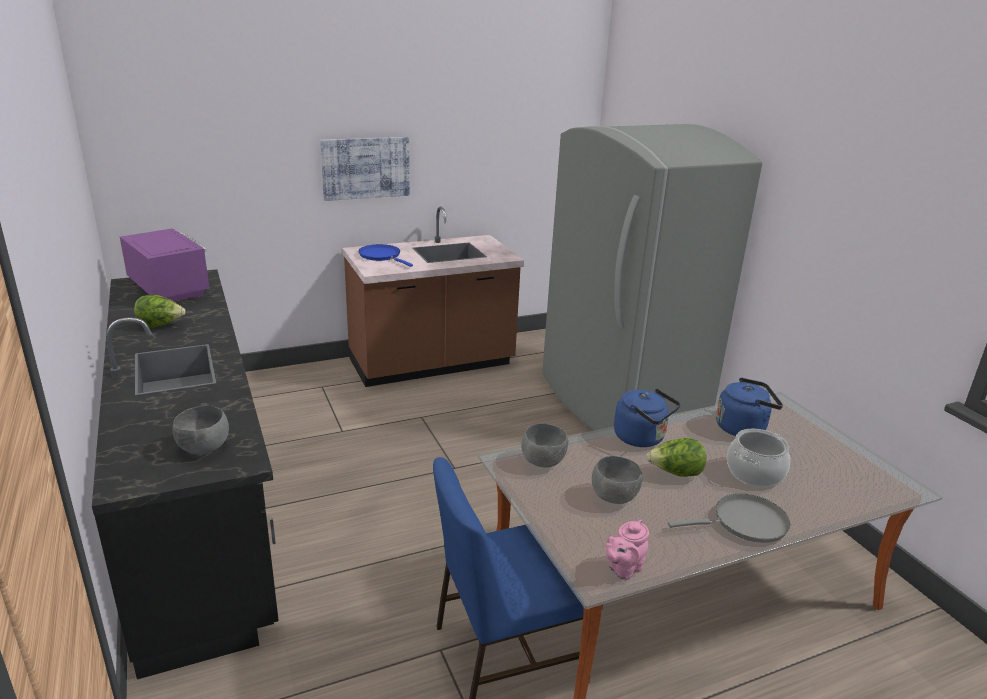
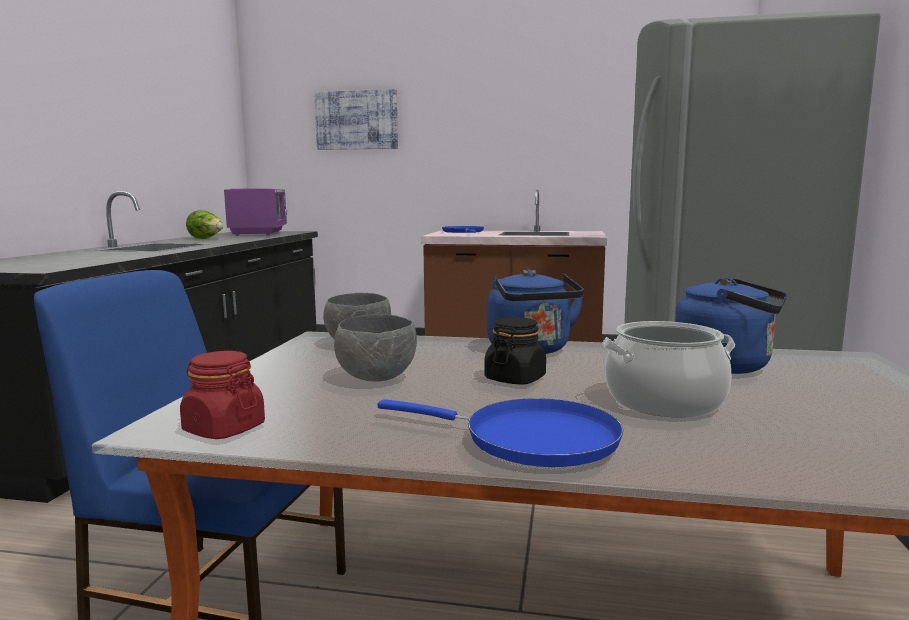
camera: 35 degrees right, 15 degrees down
grey bowl [173,406,229,454] -> none
picture [320,137,410,201] -> picture moved to [314,89,398,150]
pink teapot [606,520,649,580] -> red jar [180,351,265,439]
lettuce [646,438,706,477] -> black jar [484,317,546,385]
grey frying pan [668,494,791,543] -> blue frying pan [377,398,623,467]

